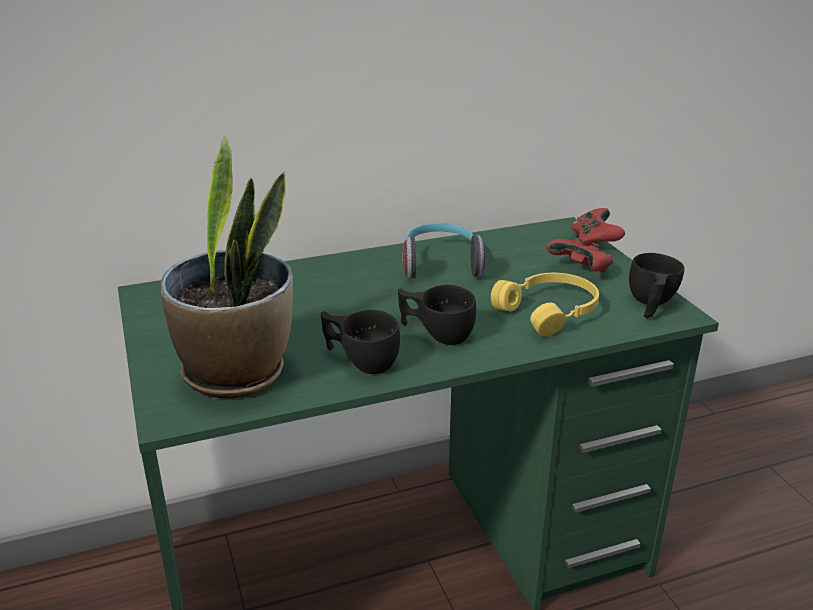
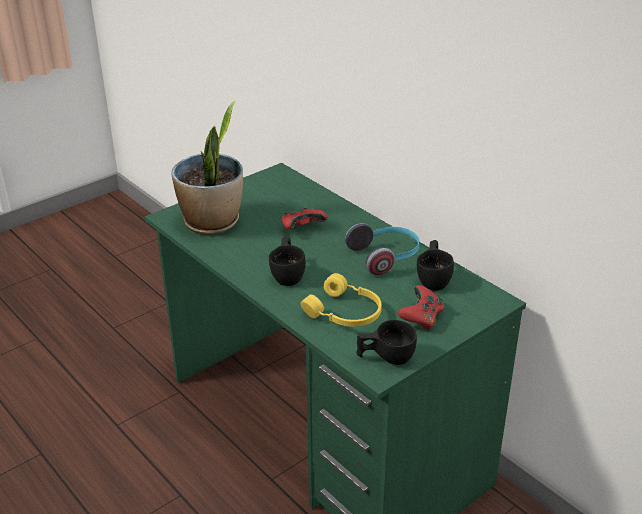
camera: 70 degrees right, 5 degrees up
black cup [321,310,400,374] -> black cup moved to [417,240,454,291]
red game controller [571,208,625,247] -> red game controller moved to [281,207,327,230]

